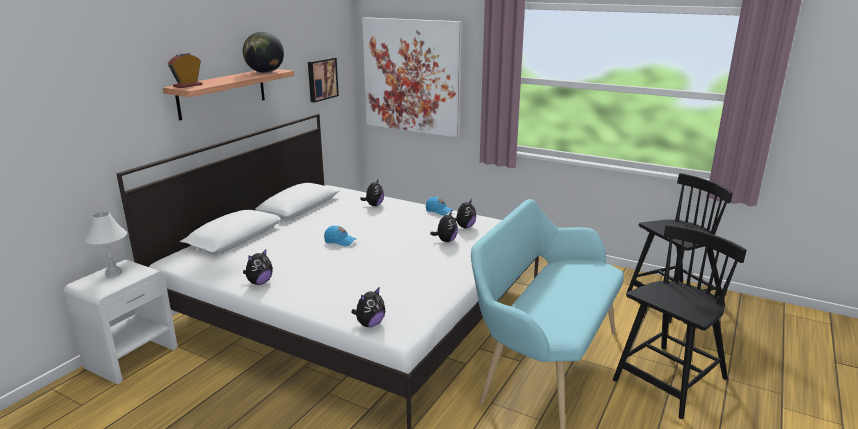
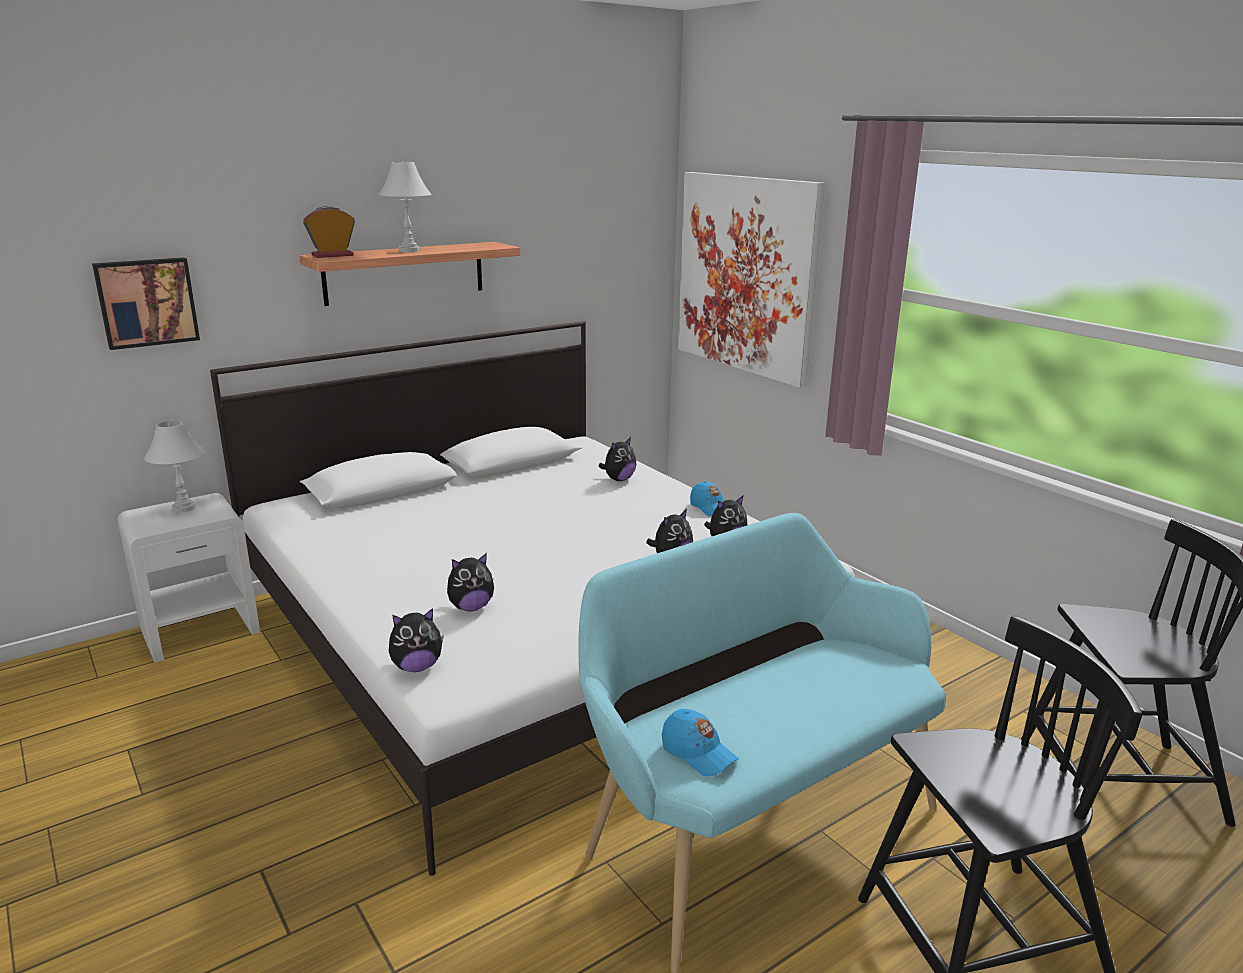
camera: 25 degrees right, 0 degrees up
globe [243,32,284,73] -> none
plush toy [243,249,273,285] -> plush toy moved to [447,553,494,611]
picture [308,57,339,103] -> picture moved to [92,257,200,350]
blue cap [324,226,356,246] -> blue cap moved to [662,709,739,776]
none -> white table lamp [379,161,432,252]

